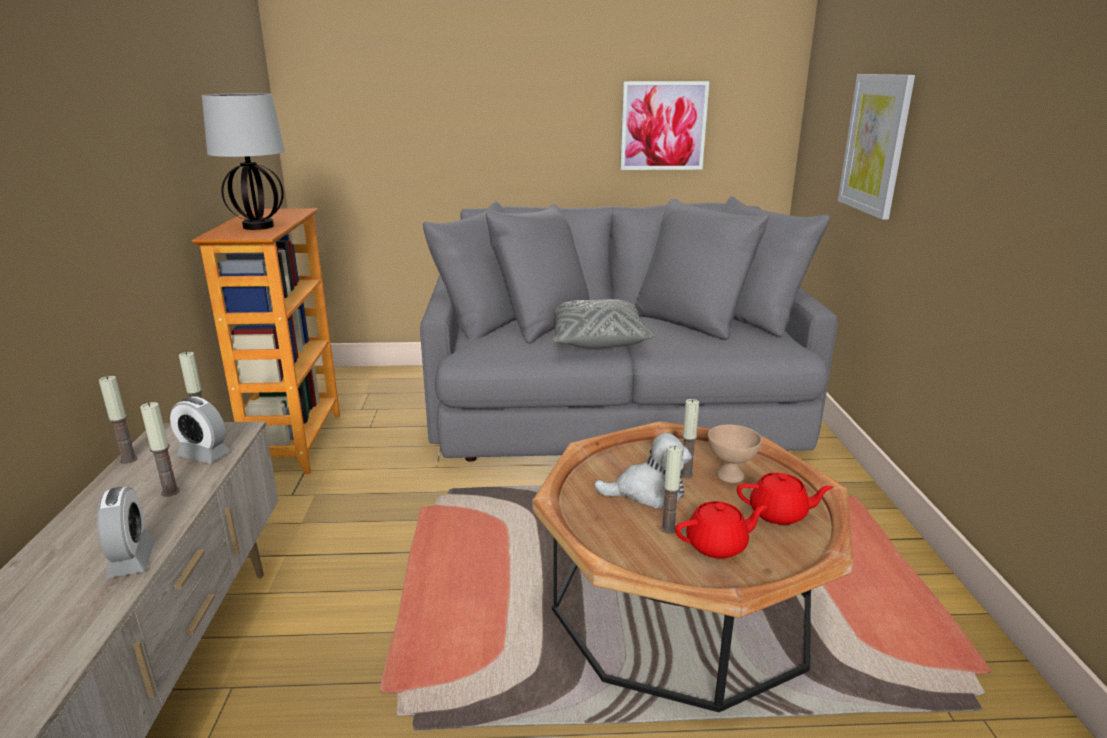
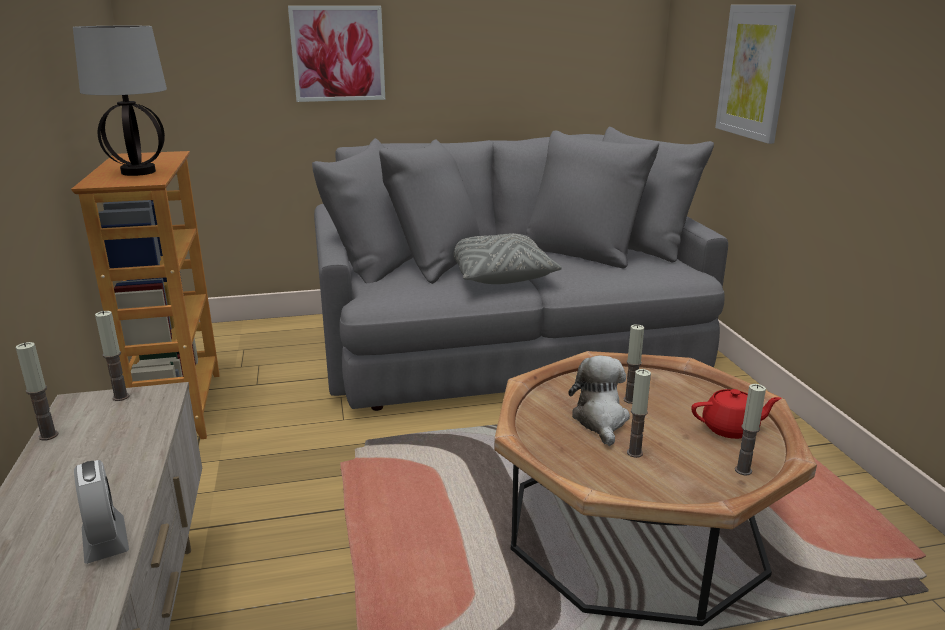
camera: 10 degrees left, 0 degrees up
candle [140,402,180,497] -> candle moved to [735,384,766,475]
alarm clock [170,397,230,463] -> none
plush toy [594,433,692,508] -> plush toy turned 75 degrees counterclockwise [568,356,630,446]
picture [620,81,709,170] -> picture moved to [288,6,385,102]
red teapot [675,501,767,559] -> none
beige bowl [708,425,762,483] -> none

